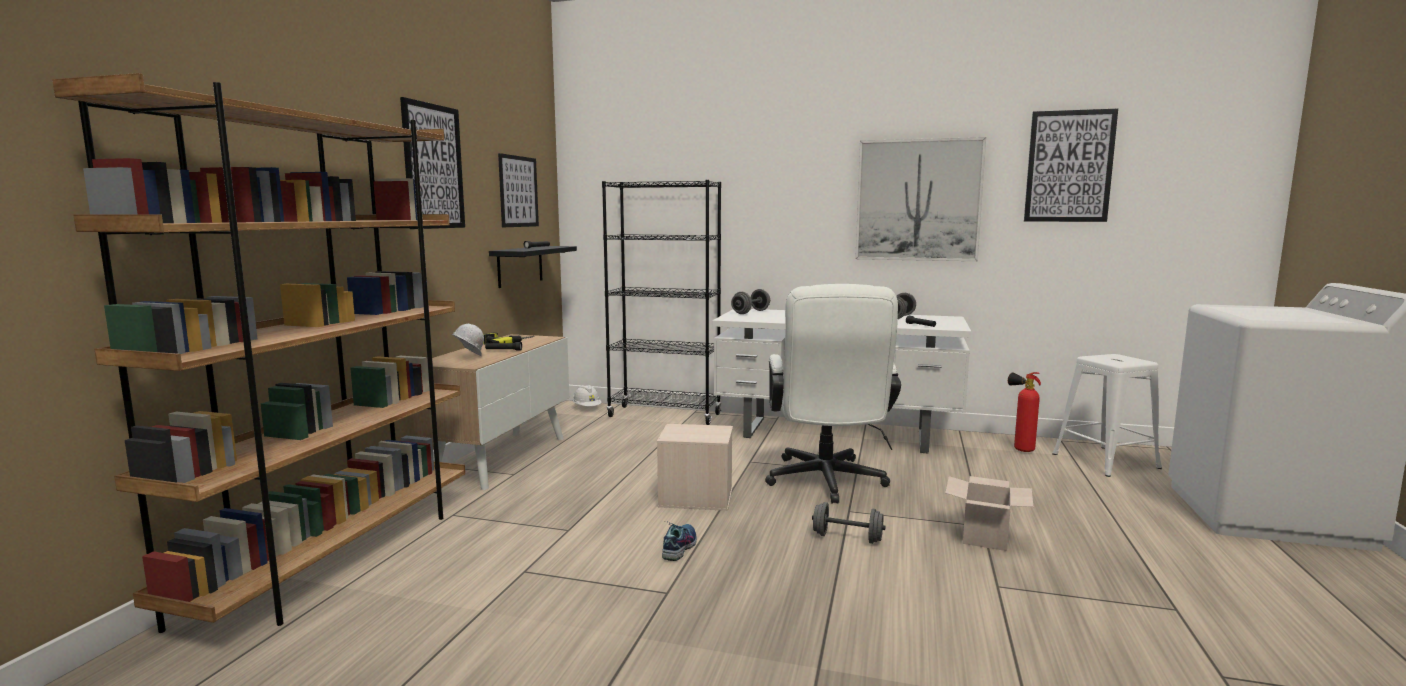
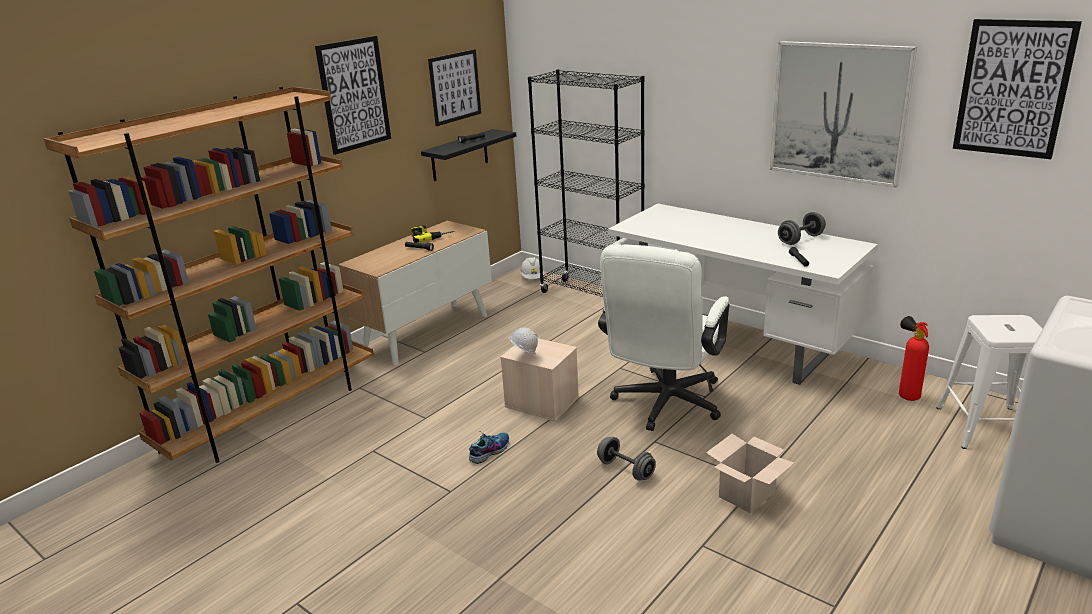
camera: 25 degrees right, 15 degrees up
white hard hat [452,324,484,356] -> white hard hat moved to [509,328,538,355]
grey dumbbell [731,289,770,314] -> none

